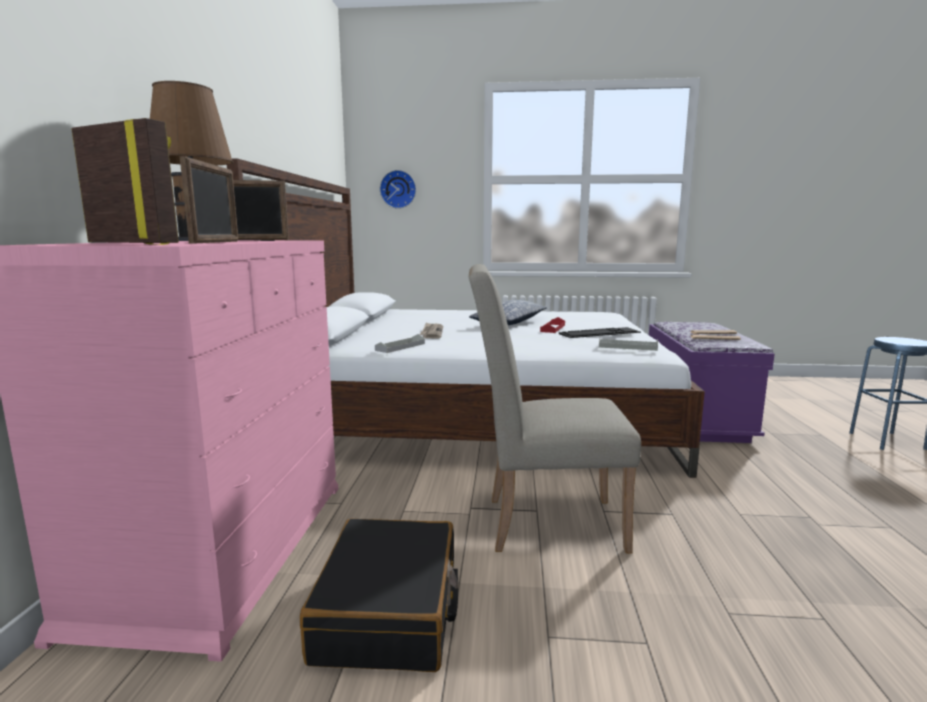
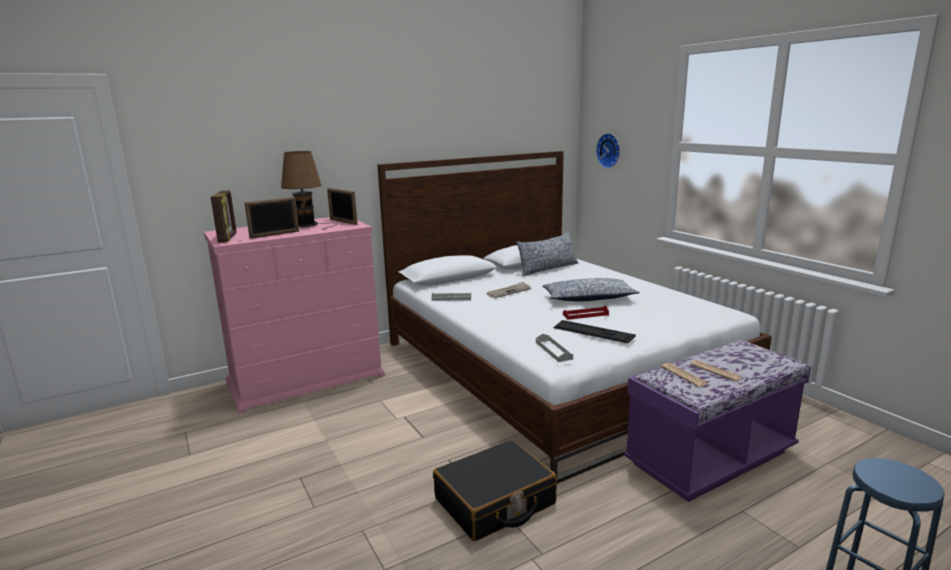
camera: 55 degrees right, 5 degrees up
black suitcase [300,519,458,672] -> black suitcase moved to [433,440,557,541]
beige chair [469,264,641,553] -> none
none -> pillow [516,231,578,277]

